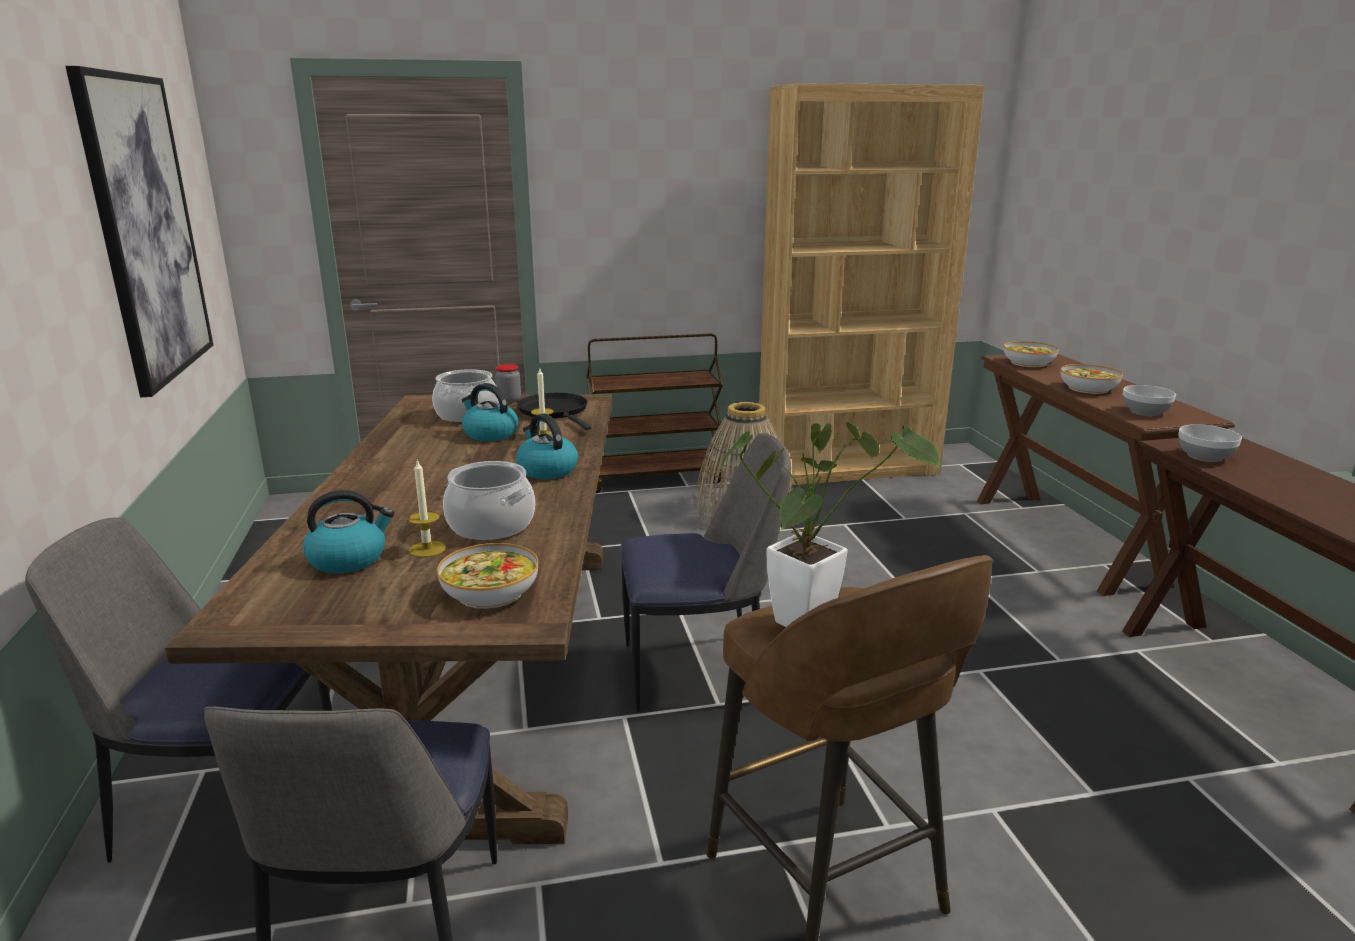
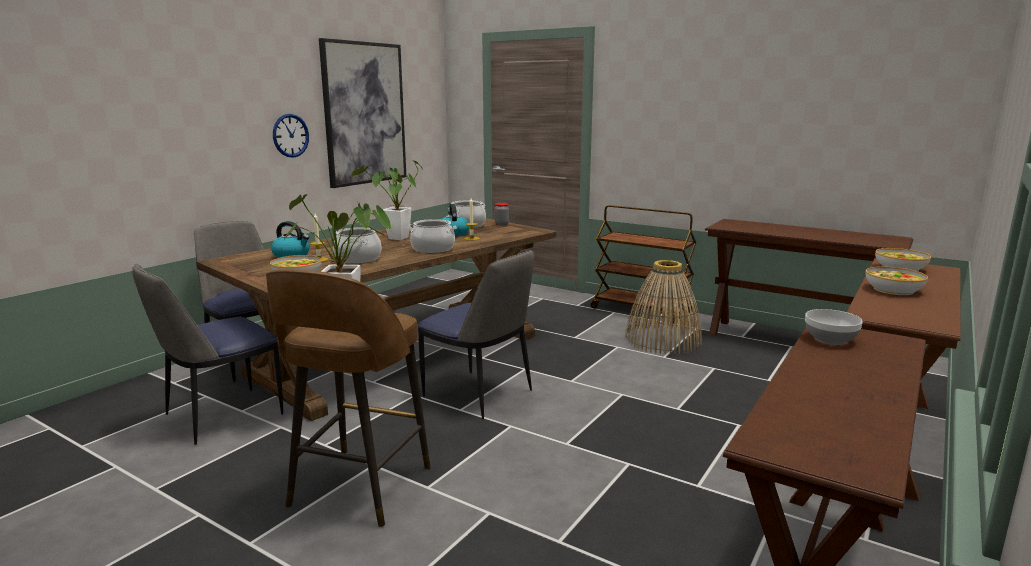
camera: 45 degrees right, 5 degrees down
kettle [516,414,578,479] -> cooking pot [408,219,457,253]
black frying pan [517,393,591,430] -> none
brown bookcase [759,83,984,486] -> brown console table [705,219,913,336]
bowl [1123,385,1176,416] -> none
none -> wall clock [273,114,309,158]
none -> potted plant [351,160,423,240]

